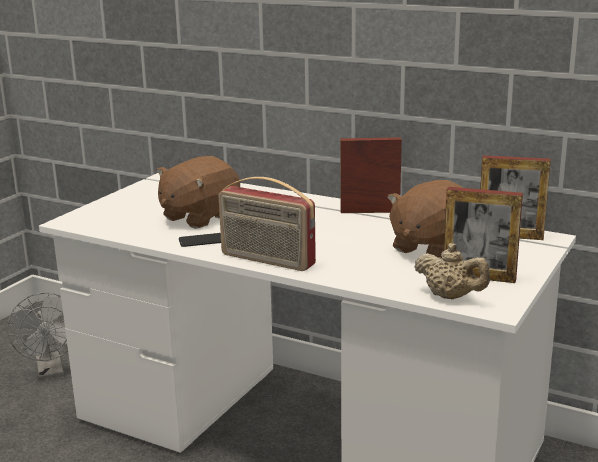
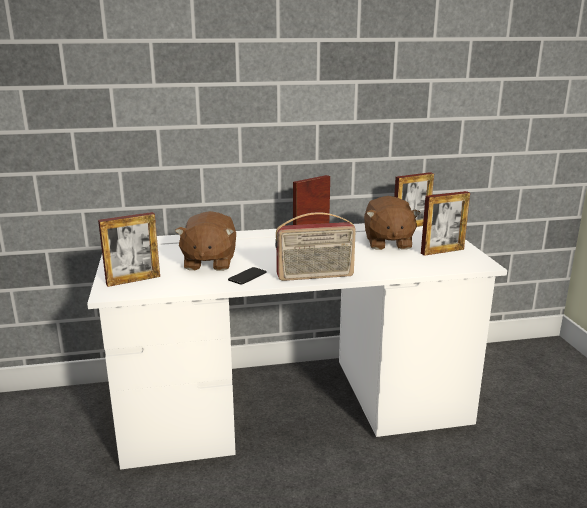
camera: 40 degrees left, 0 degrees up
grey fan [7,292,68,379] -> none
beige teapot [414,243,490,299] -> none
none -> picture frame [98,212,160,287]

